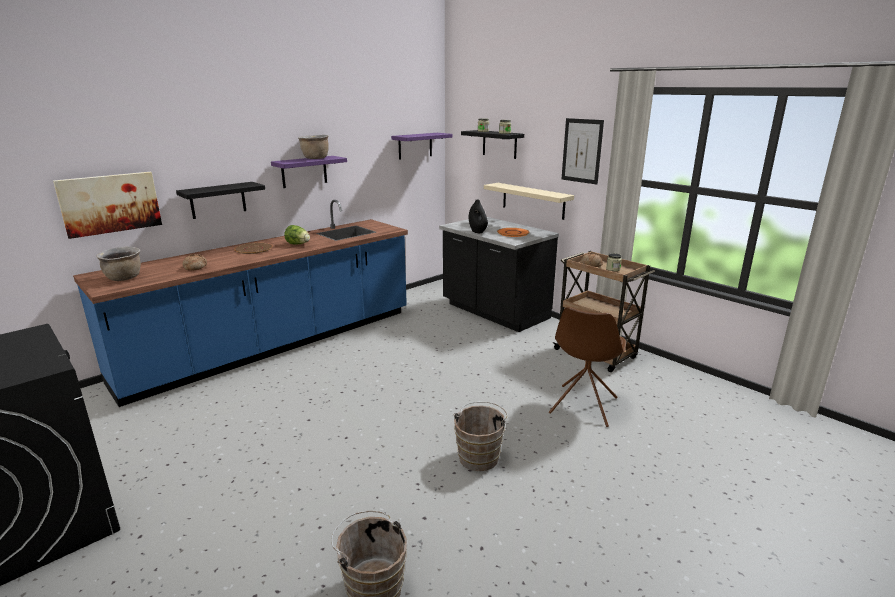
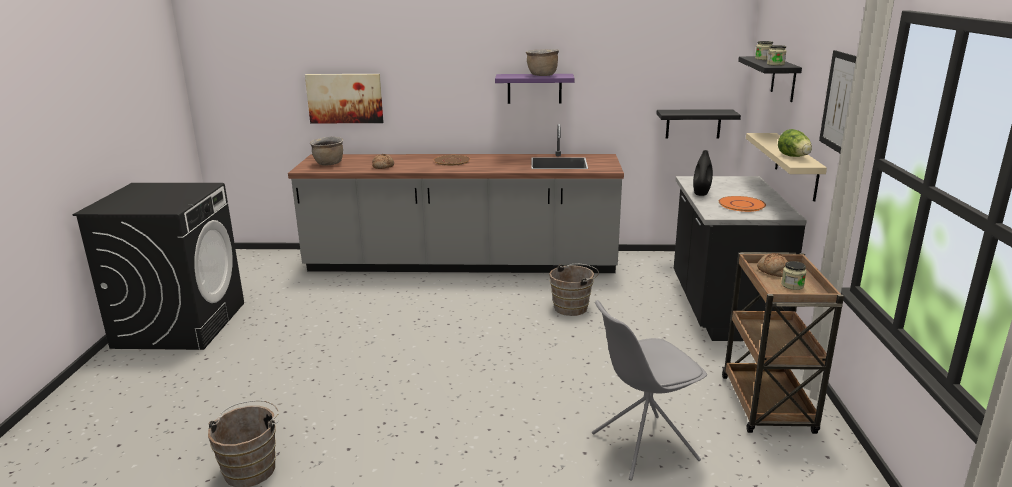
camera: 45 degrees right, 0 degrees up
blue counter [73,200,408,407] -> grey counter [288,124,624,273]
black shelf [176,182,265,219] -> black shelf moved to [656,109,741,139]
lettuce [284,225,310,245] -> lettuce moved to [778,129,812,157]
purple shelf [391,133,452,160] -> none
brown bucket [453,402,509,471] -> brown bucket moved to [549,264,599,316]
brown chair [549,307,626,427] -> grey chair [592,300,707,481]

